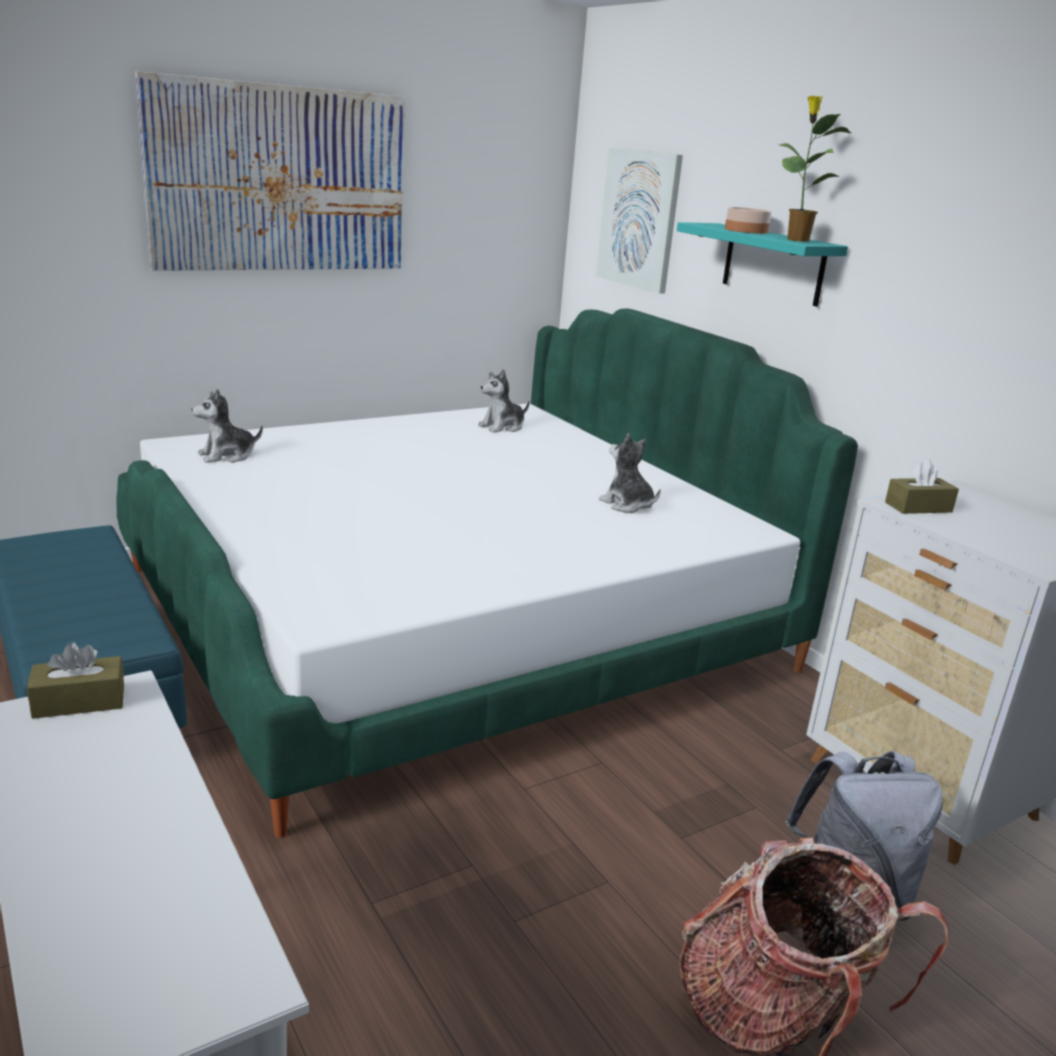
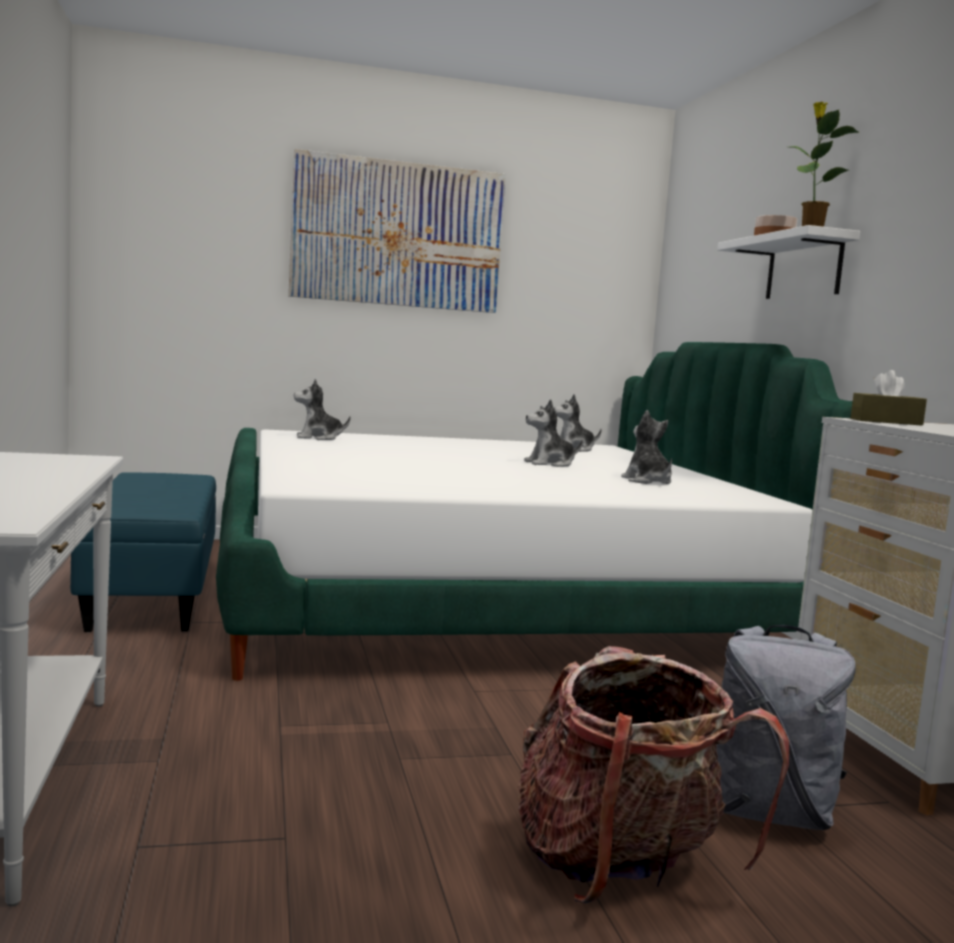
camera: 20 degrees right, 15 degrees down
brown tissue box [27,642,124,719] -> none
picture [596,148,683,294] -> none
turquoise shelf [677,222,848,307] -> white shelf [717,225,860,299]
none -> plush toy [524,399,583,467]

